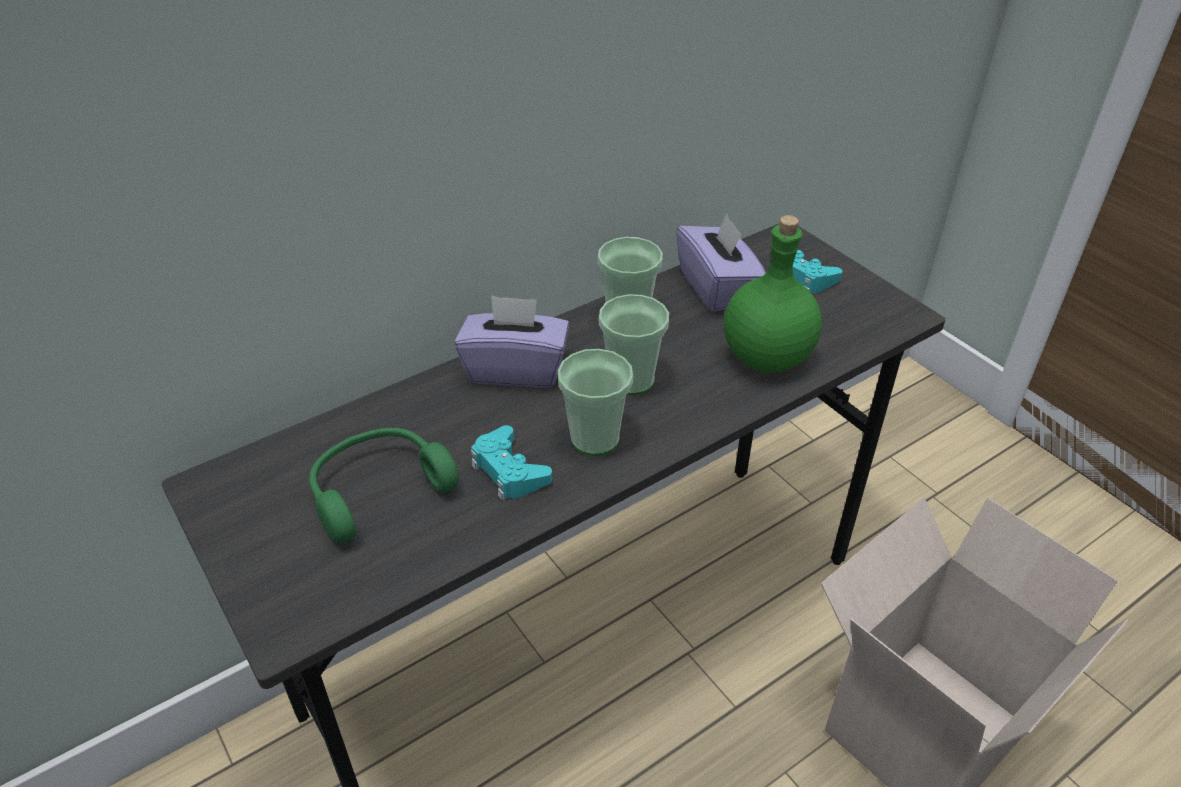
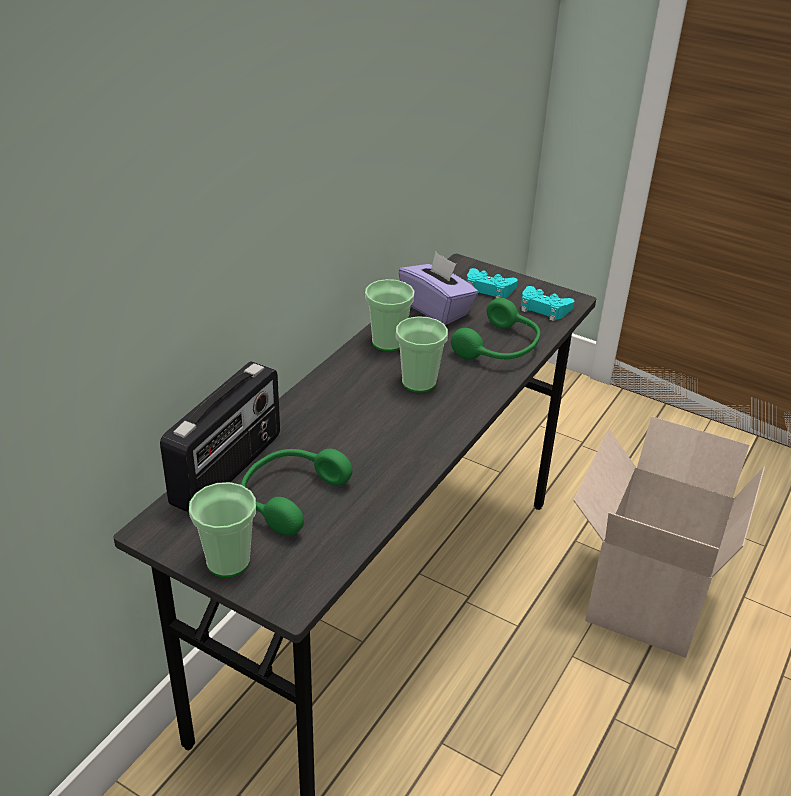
camera: 25 degrees left, 5 degrees down
purple tissue box [454,295,569,388] -> none
turquoise game controller [471,425,552,500] -> turquoise game controller moved to [521,286,574,321]
cup [558,349,633,456] -> cup moved to [189,482,256,577]
green bottle [724,215,822,373] -> green headphones [451,298,540,360]
none -> radio [160,361,280,513]

